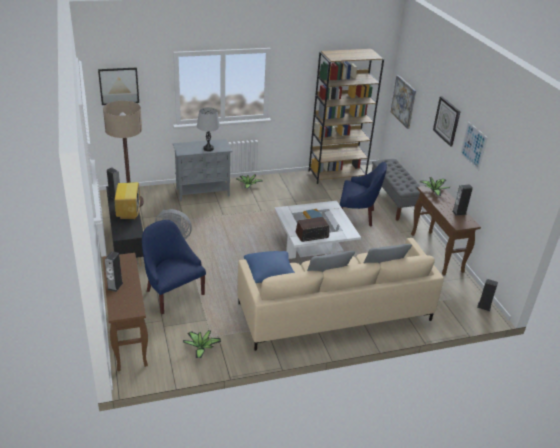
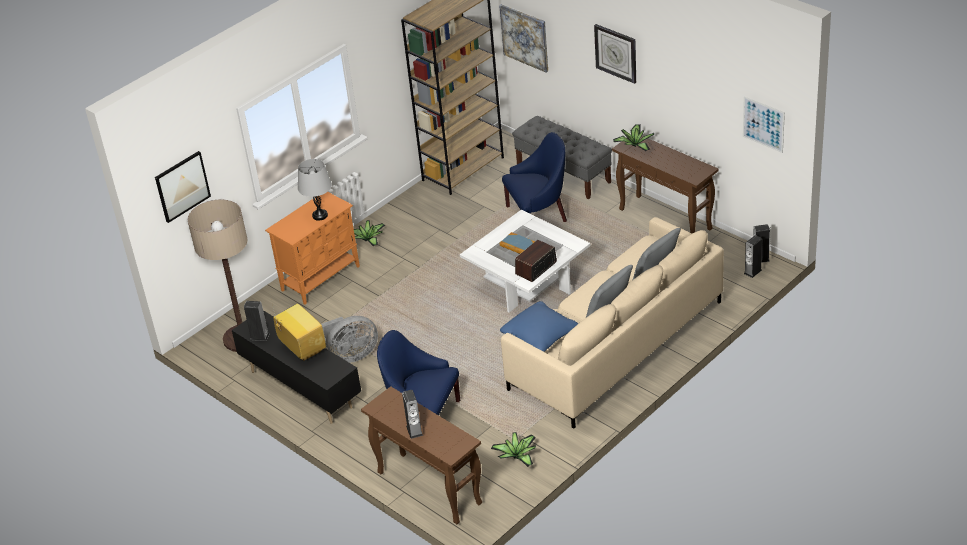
camera: 25 degrees left, 5 degrees up
grey cabinet [173,139,232,201] -> orange cabinet [265,192,360,305]
speaker [452,184,473,216] -> speaker moved to [744,235,762,278]
picture [460,122,488,171] -> picture moved to [743,97,785,153]

